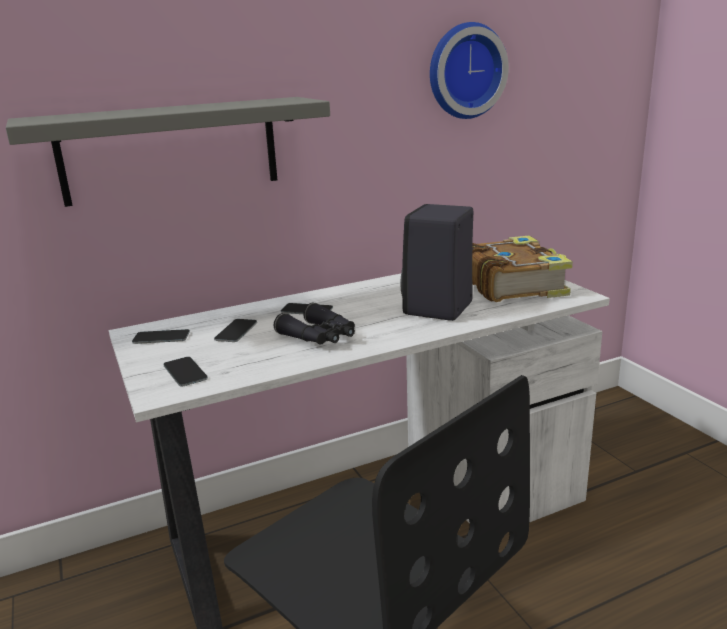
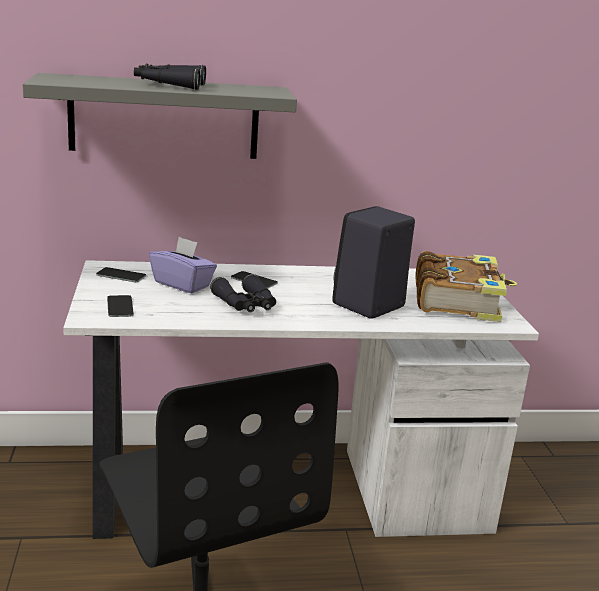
camera: 15 degrees right, 0 degrees up
phone [214,319,257,342] -> purple tissue box [149,237,217,293]
wall clock [430,22,509,119] -> none
none -> black binoculars [134,64,206,90]

